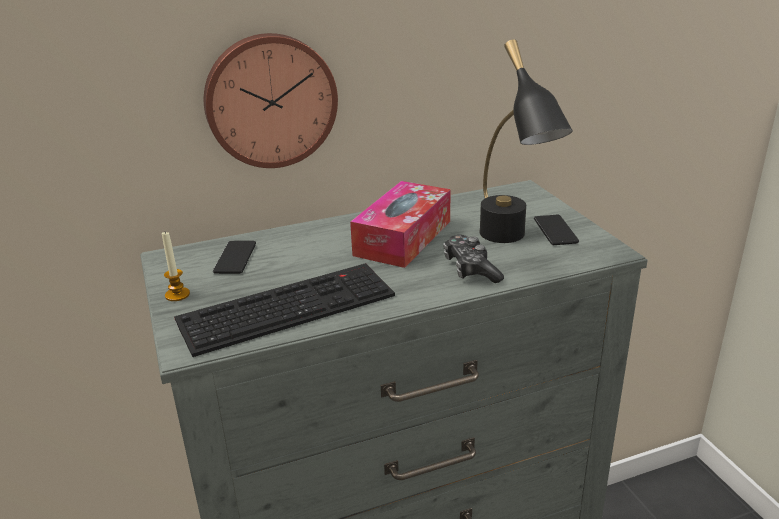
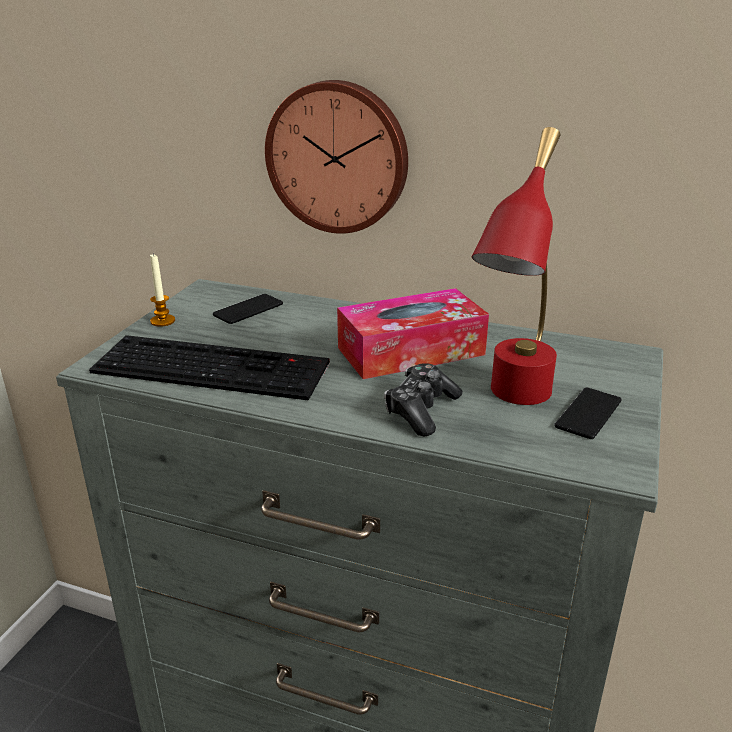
camera: 40 degrees right, 0 degrees up
black table lamp [480,39,573,243] -> red table lamp [472,127,561,405]

